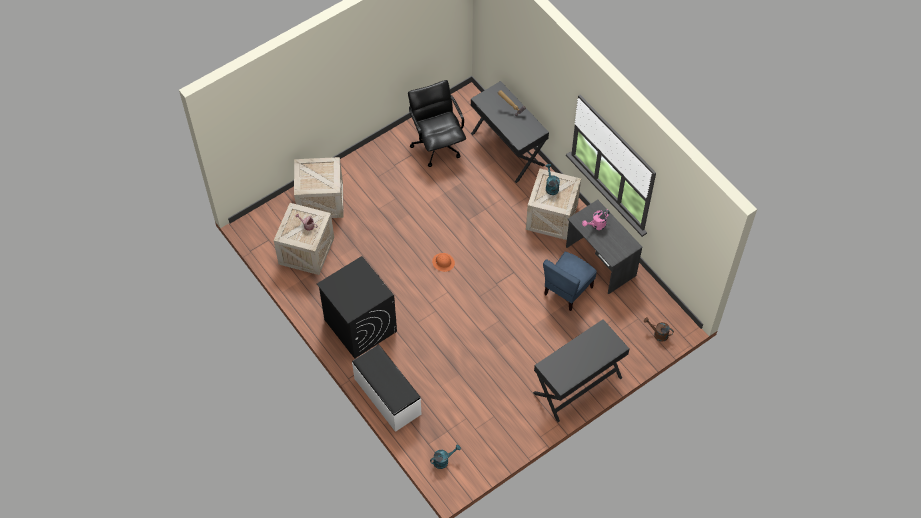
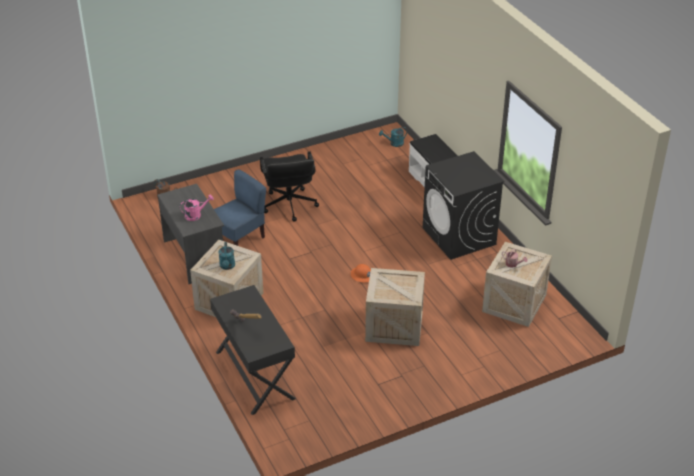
camera: 170 degrees left, 20 degrees down
crate [294,157,344,218] -> crate moved to [365,268,425,346]
black office chair [408,80,466,167] -> black office chair moved to [260,151,319,222]
black desk [533,319,629,422] -> none

